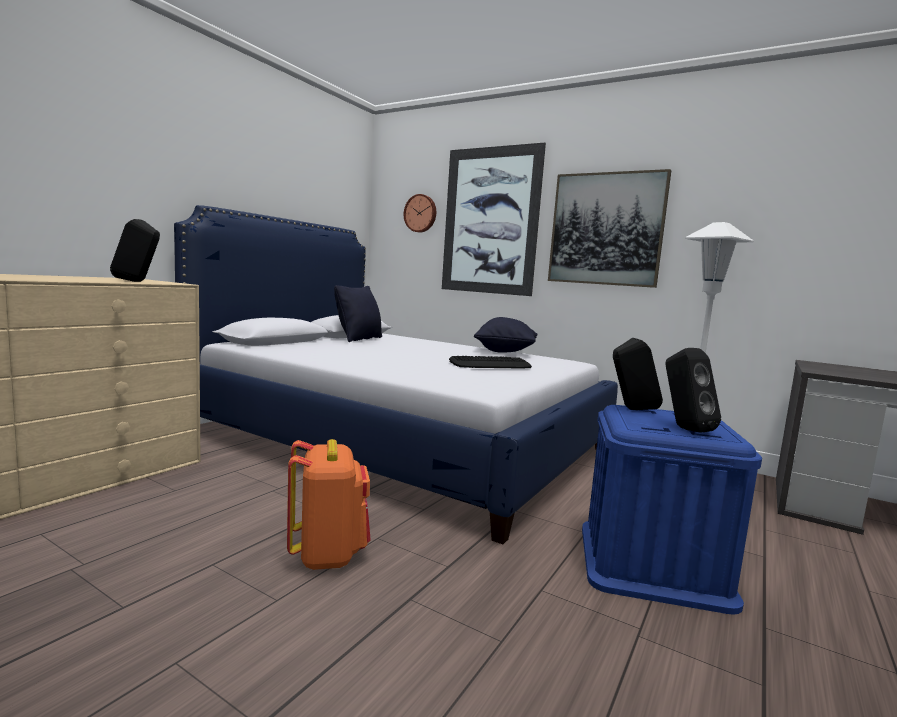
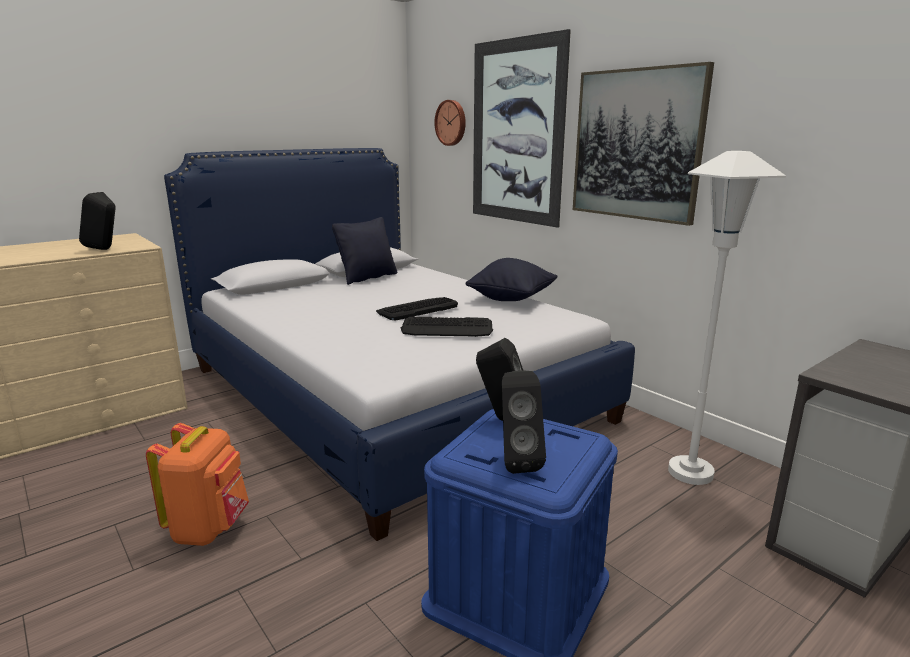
camera: 20 degrees right, 10 degrees up
none -> keyboard [376,297,458,321]

